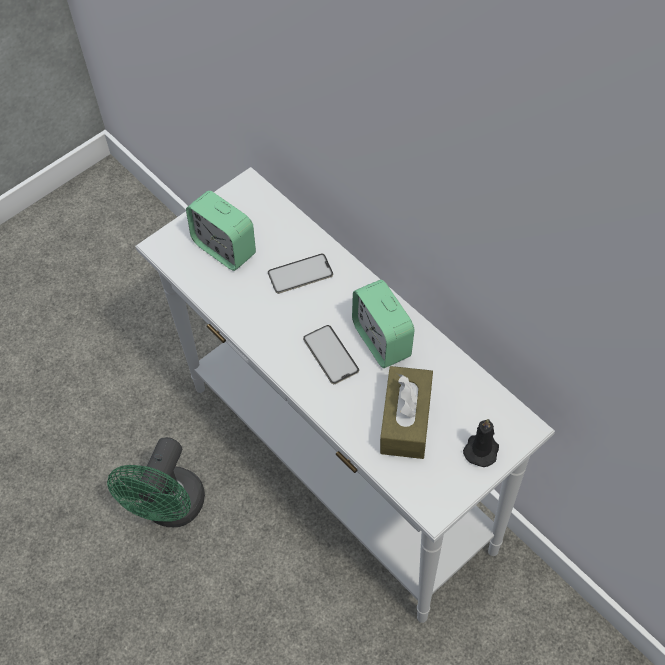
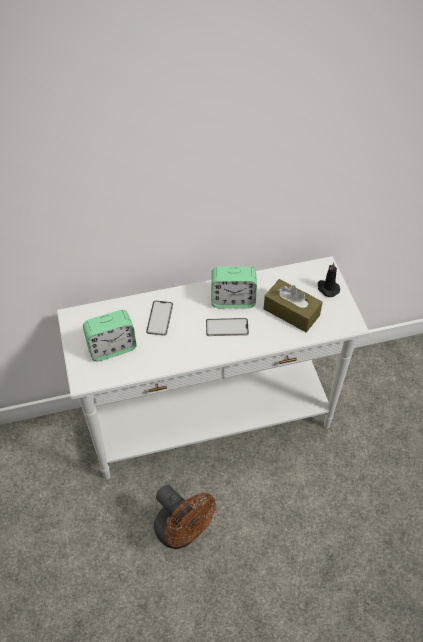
camera: 65 degrees left, 5 degrees down
green fan [107,437,205,527] -> brown fan [154,485,216,549]

